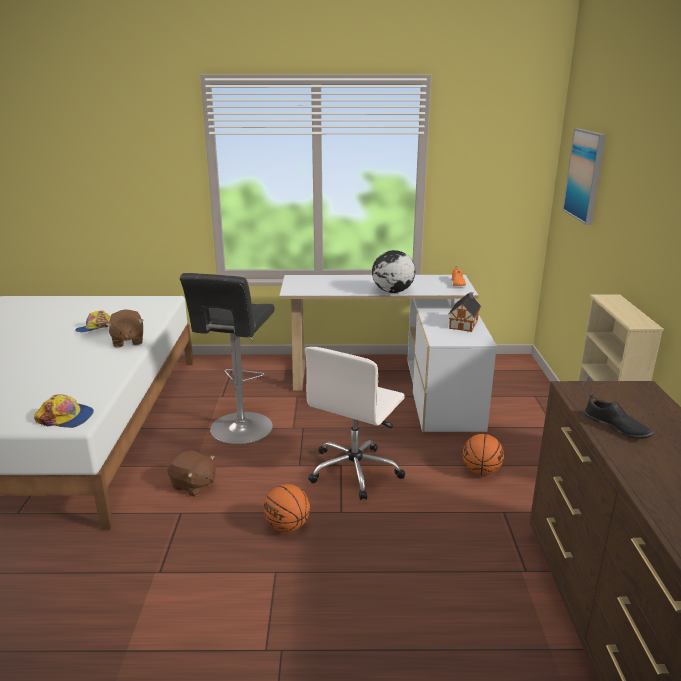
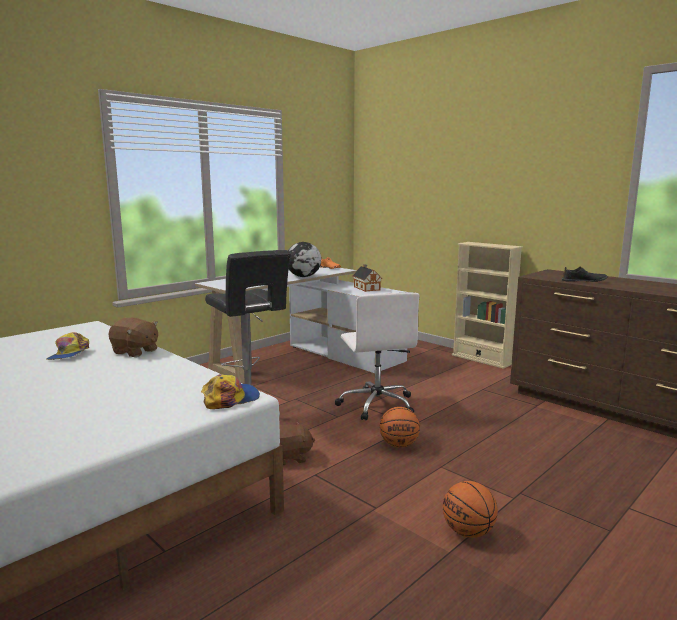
camera: 45 degrees left, 10 degrees down
basketball [463,434,504,475] -> basketball moved to [443,481,498,538]
picture [563,129,606,225] -> none

